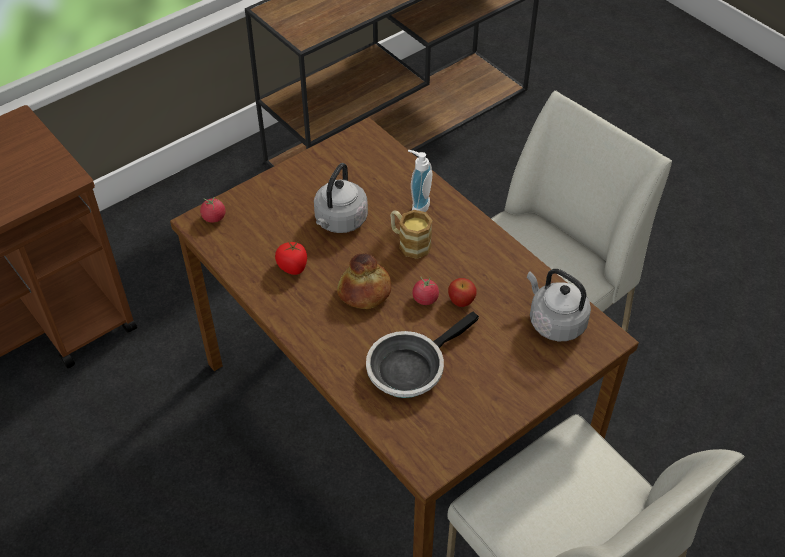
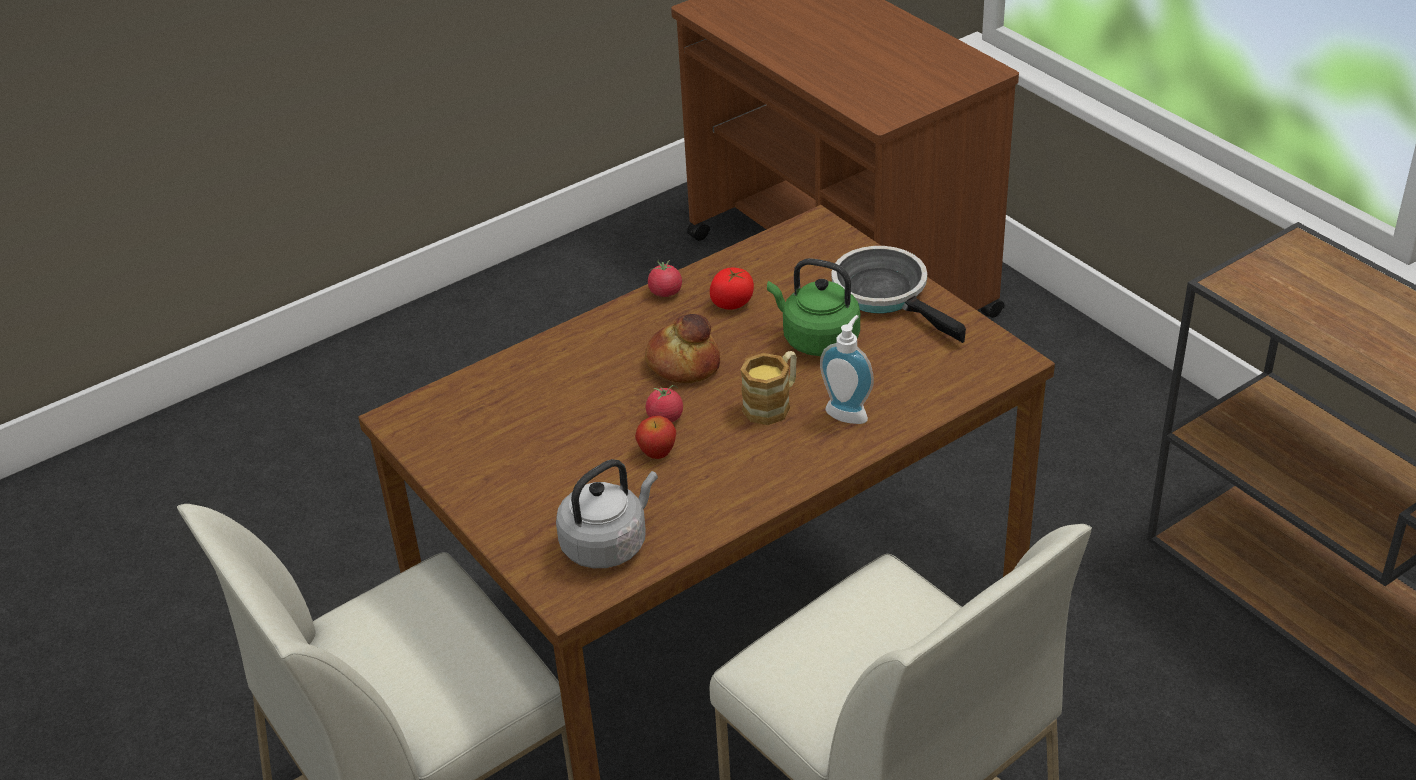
camera: 95 degrees right, 10 degrees down
tomato [200,197,225,223] -> tomato moved to [648,260,682,297]
grey kettle [314,163,368,233] -> green kettle [767,258,860,356]
frying pan [366,312,479,398] -> frying pan moved to [831,246,966,343]

